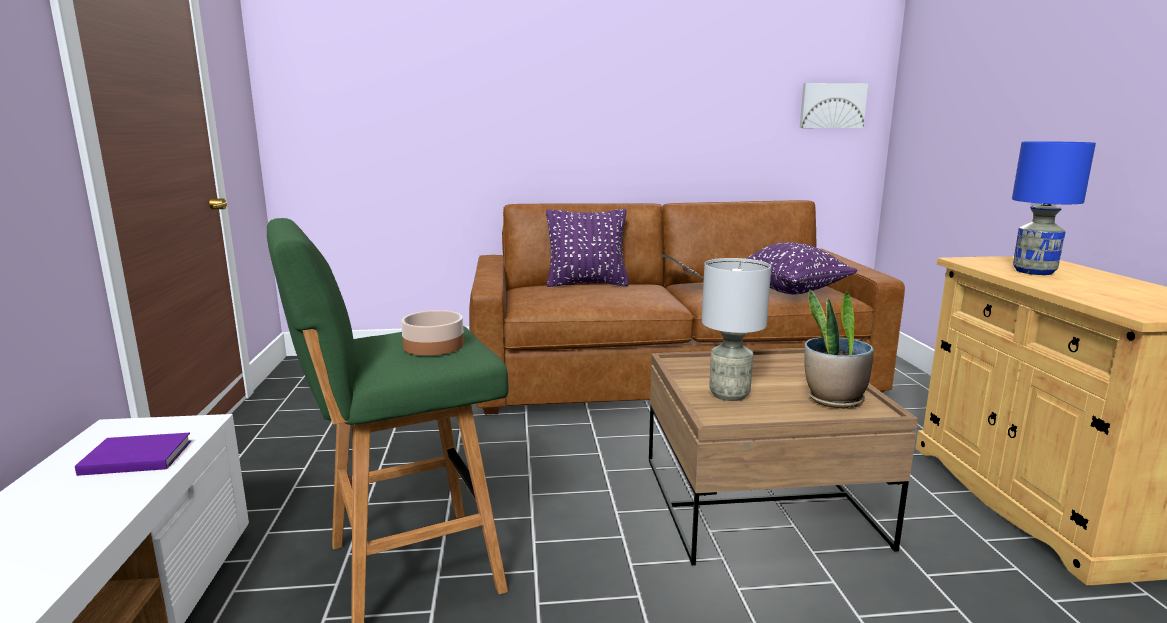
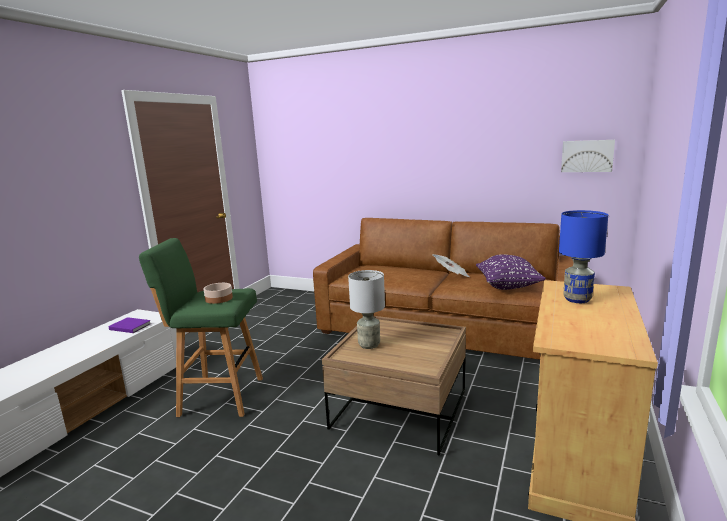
camera: 30 degrees right, 0 degrees up
purple pillow [546,209,629,287] -> none
potted plant [804,290,874,409] -> none

